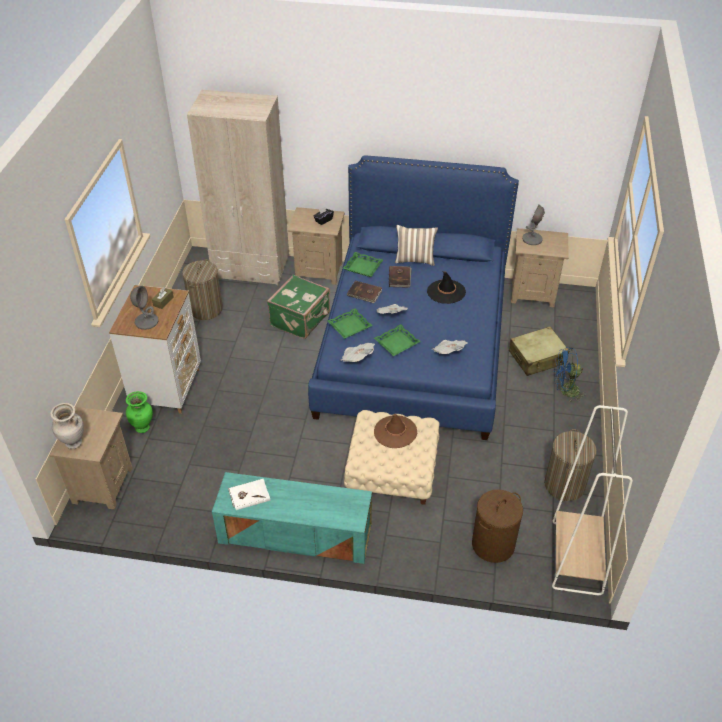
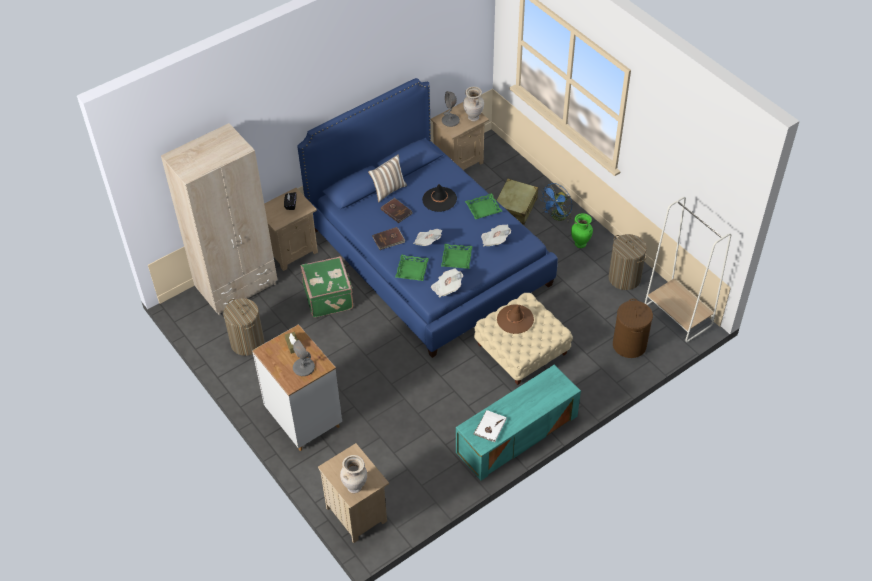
camera: 45 degrees left, 5 degrees up
green vase [126,391,153,433] -> green vase moved to [571,213,593,248]
green tray [343,252,383,277] -> green tray moved to [465,193,502,219]
none -> beige vase [463,87,484,121]

